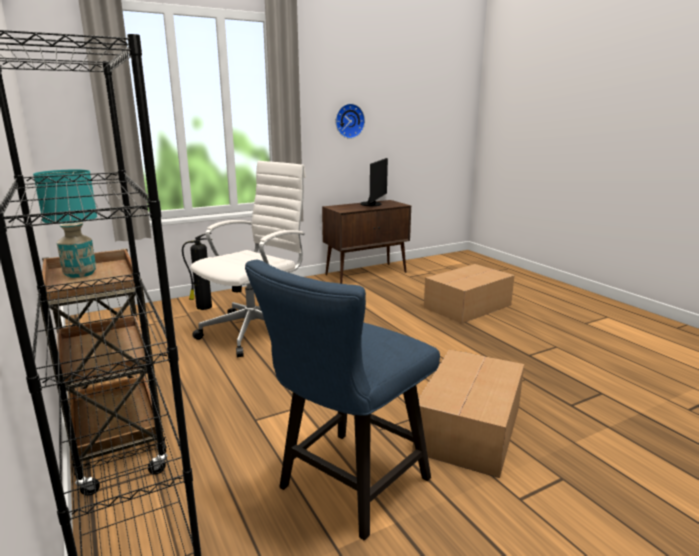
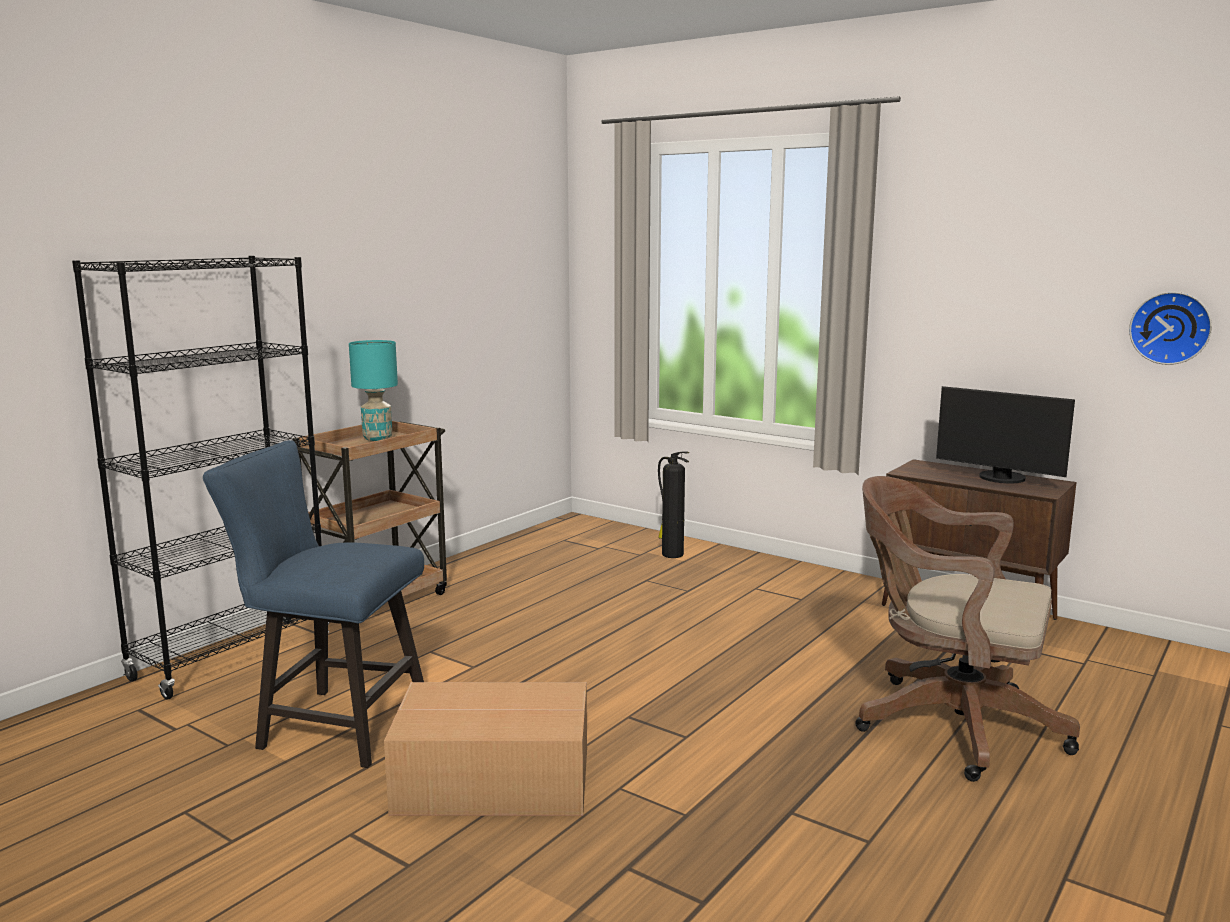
camera: 65 degrees right, 5 degrees down
white office chair [190,161,306,357] -> none
wall clock [336,103,365,139] -> wall clock moved to [1129,292,1212,365]
monitor [360,158,388,206] -> monitor turned 45 degrees clockwise [936,386,1075,483]
cardboard box [424,264,515,323] -> brown office chair [855,476,1080,782]

